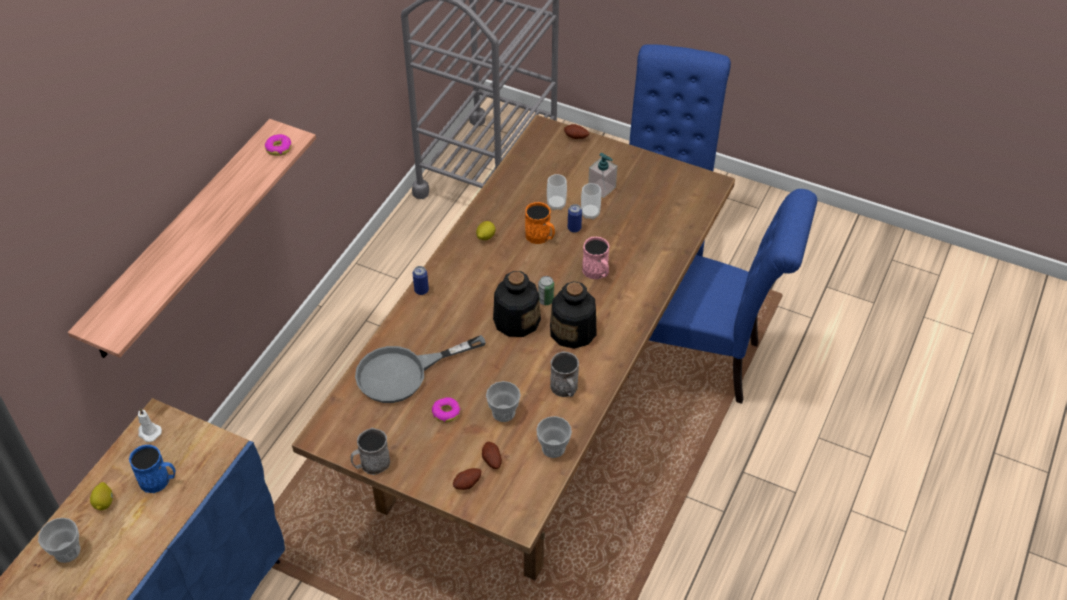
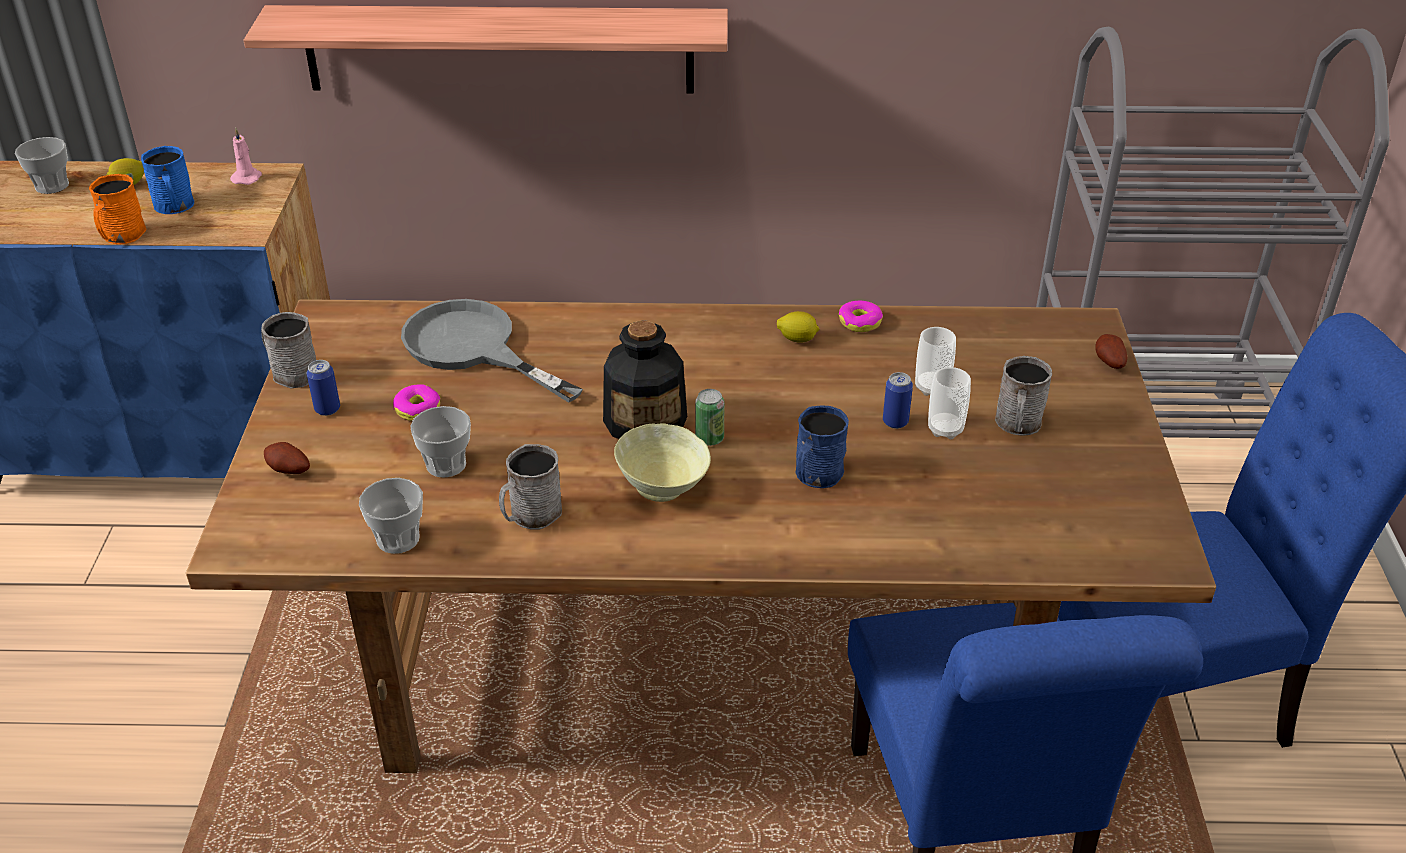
camera: 65 degrees right, 10 degrees down
white candle [138,408,162,442] -> pink candle [230,128,262,185]
donut [265,134,291,156] -> donut moved to [839,301,883,332]
can [413,266,429,295] -> can moved to [307,360,340,416]
potato [482,442,502,469] -> none
orange mug [525,202,555,244] -> orange mug moved to [89,174,147,244]
bottle [550,281,597,349] -> beige bowl [614,423,711,502]
pink mug [582,237,610,279] -> blue mug [795,405,849,488]
soap dispenser [588,153,617,198] -> grey mug [995,356,1052,436]

